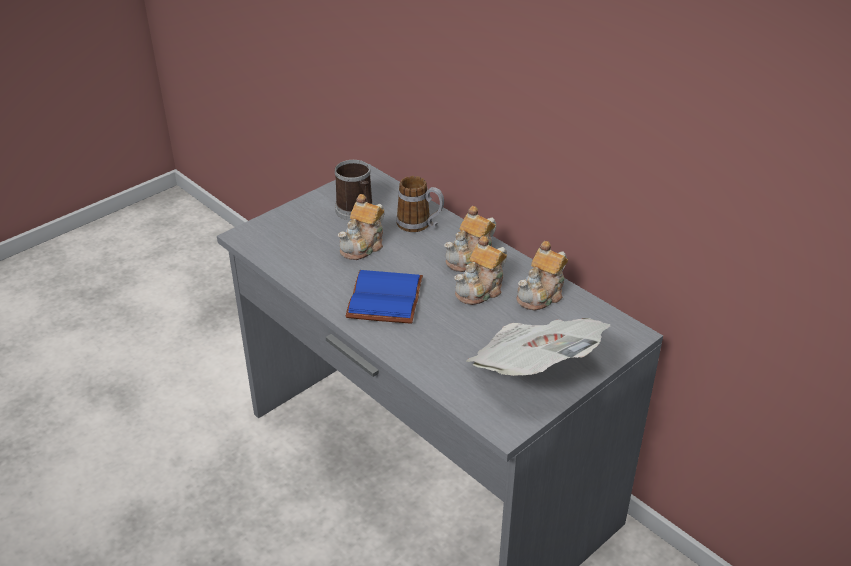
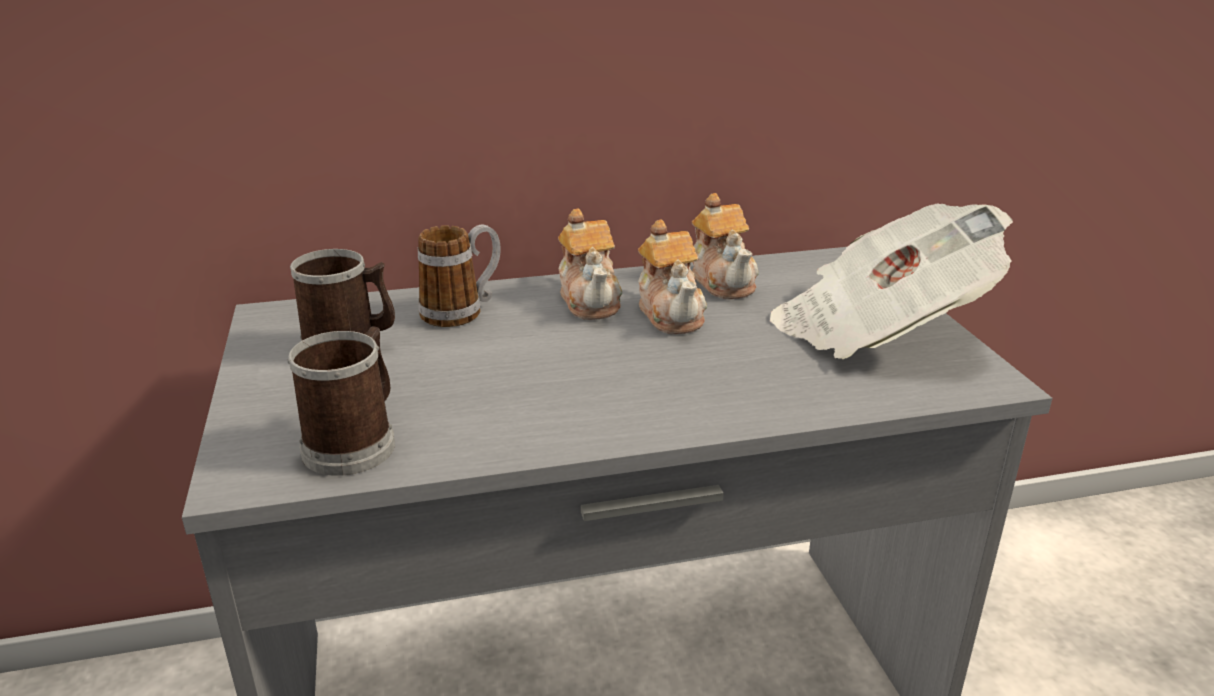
camera: 60 degrees left, 10 degrees down
teapot [338,194,384,260] -> none
blue book [346,270,423,324] -> none
none -> mug [287,327,395,476]

